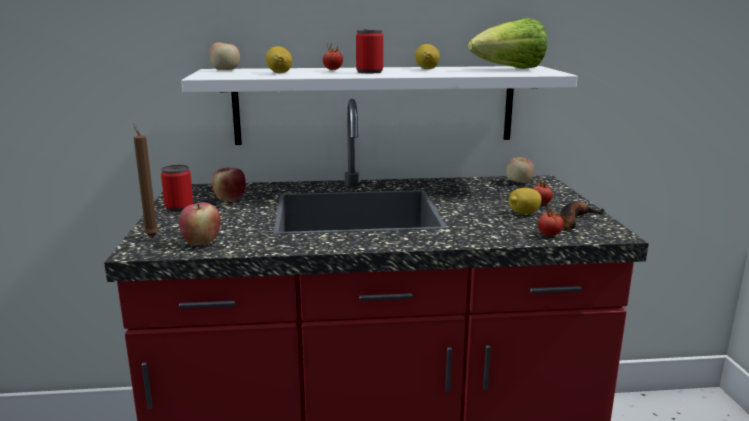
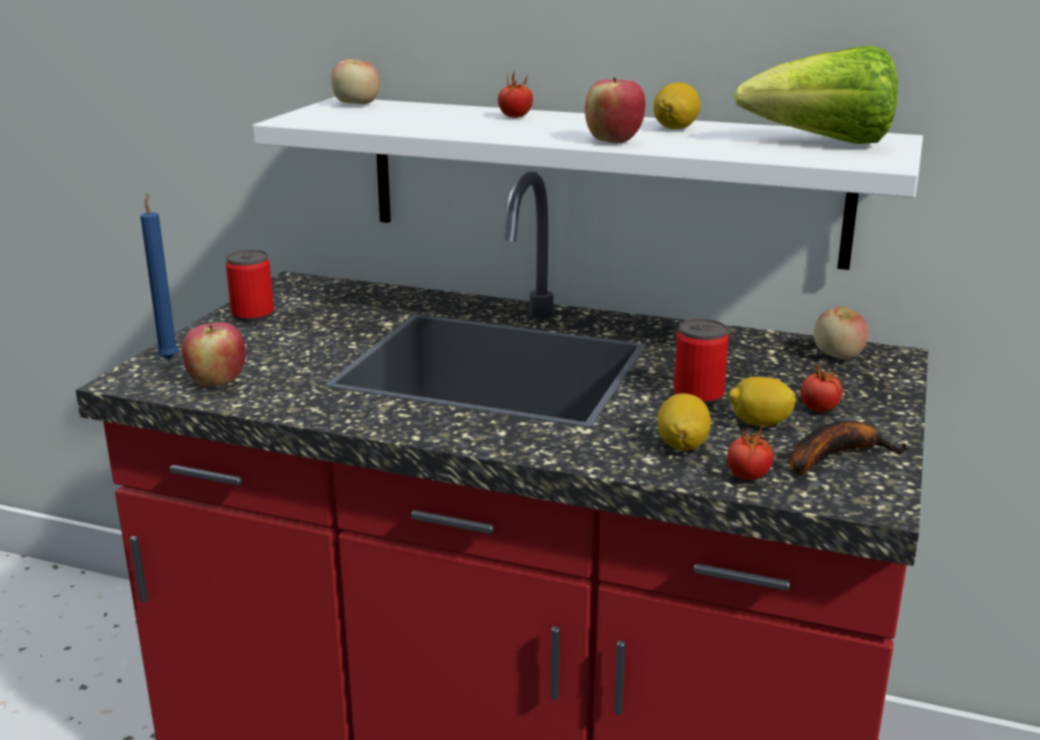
camera: 25 degrees right, 5 degrees up
brown candle [133,123,159,237] -> blue candle [140,193,179,360]
apple [212,167,246,202] -> apple moved to [585,77,646,143]
lemon [266,46,292,73] -> lemon moved to [657,393,711,450]
can [356,29,383,73] -> can moved to [674,319,729,406]

